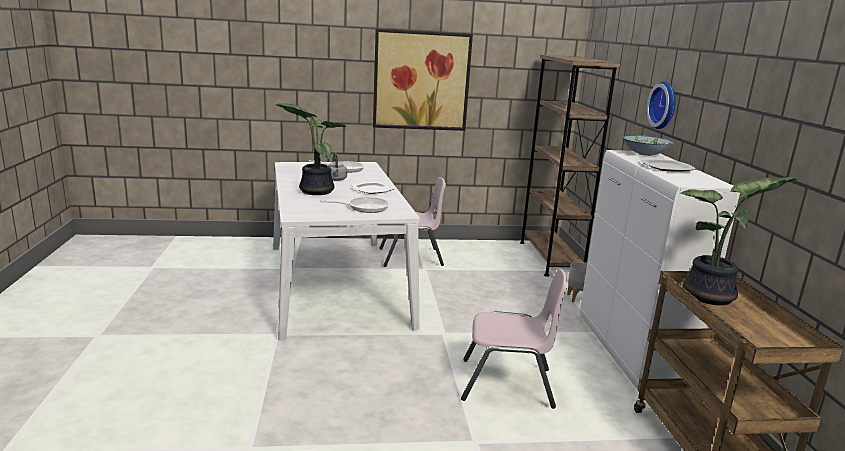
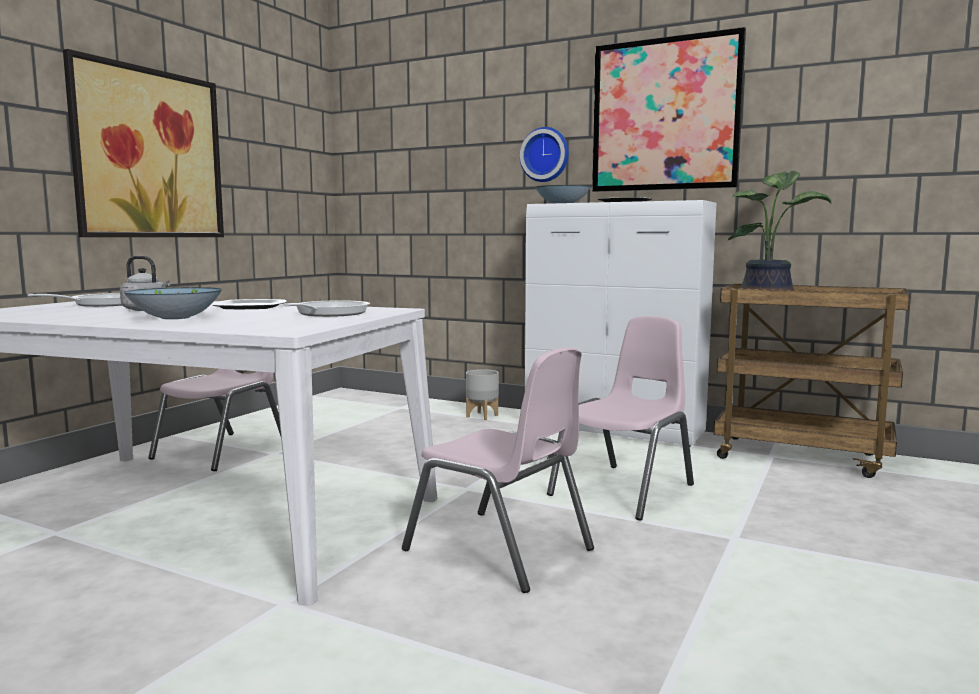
camera: 55 degrees left, 10 degrees down
potted plant [275,103,347,195] -> bowl [124,287,222,319]
brown bookcase [520,55,620,277] -> none
none -> pink chair [402,347,594,593]
none -> picture [592,27,746,192]

